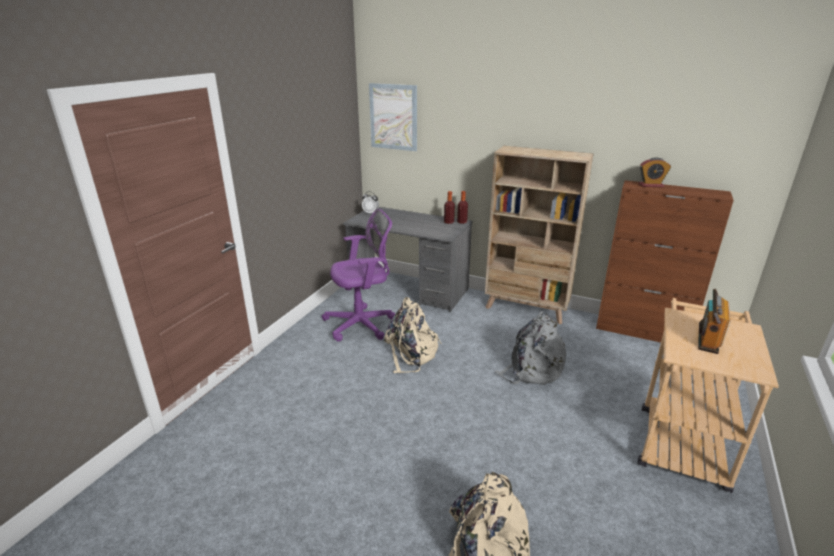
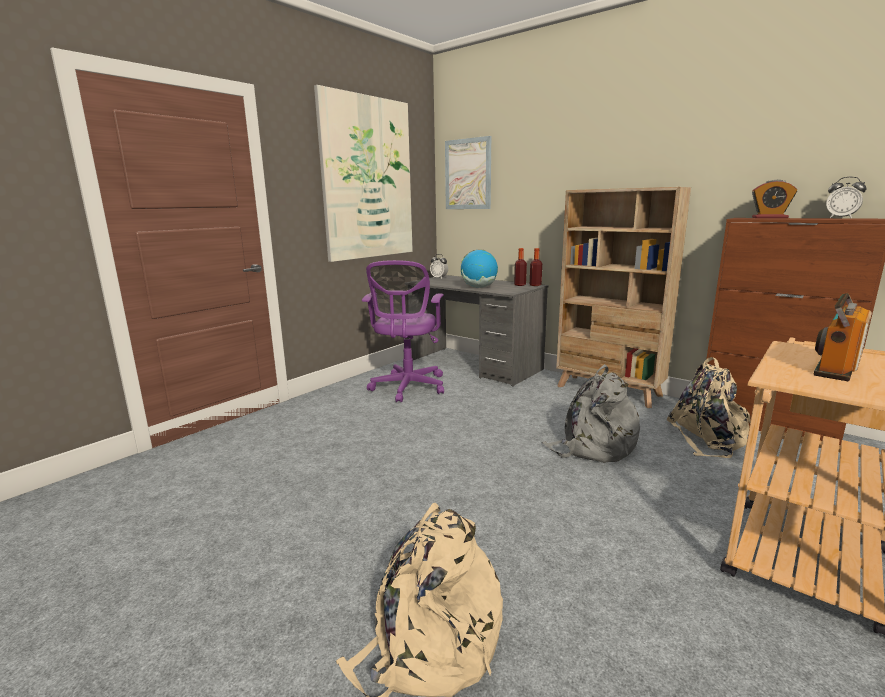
camera: 15 degrees right, 10 degrees down
purple office chair [322,209,395,341] -> purple office chair turned 105 degrees clockwise [362,260,444,402]
beige backpack [384,297,442,373] -> beige backpack moved to [666,357,750,458]
none -> picture [314,85,413,262]
none -> globe [461,250,498,288]
none -> alarm clock [826,177,866,218]

